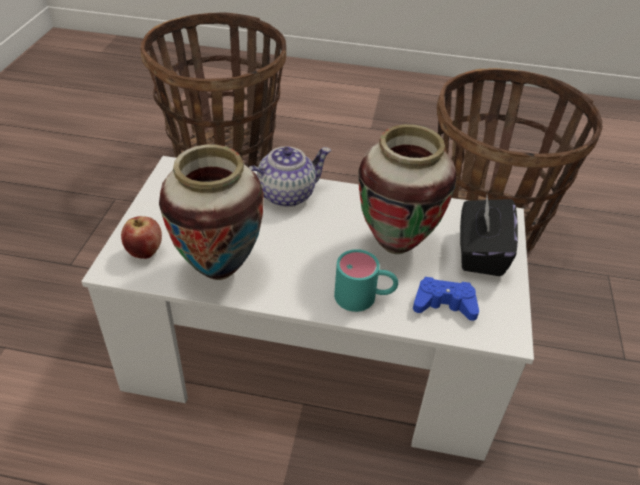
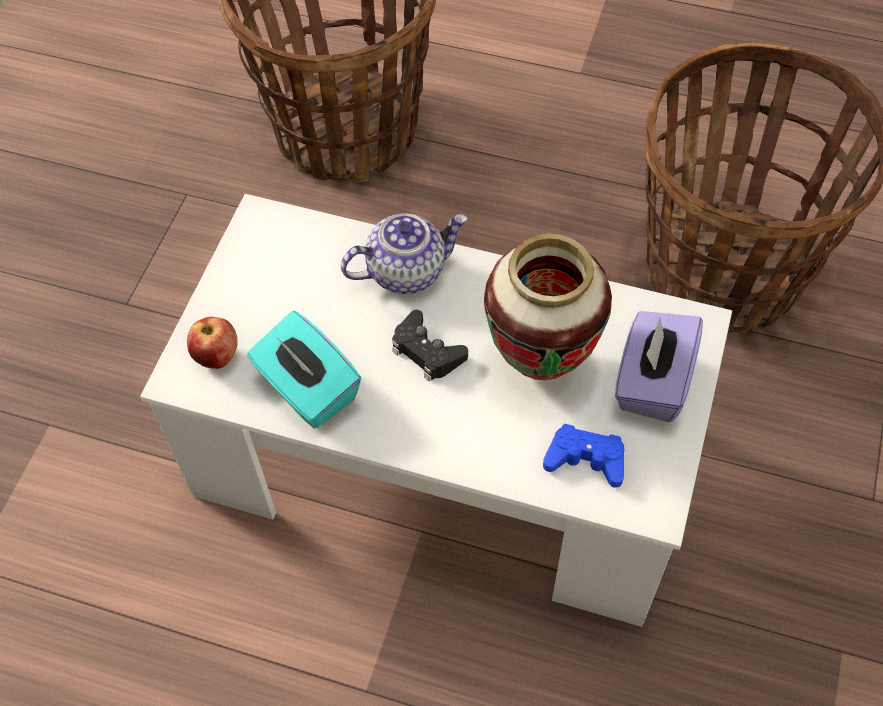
camera: 10 degrees right, 15 degrees up
vase [159,145,264,280] -> turquoise tissue box [247,311,361,429]
turquoise mug [334,249,398,312] -> none
black tissue box [460,195,518,276] -> purple tissue box [615,311,703,422]
none -> black game controller [392,310,468,382]

